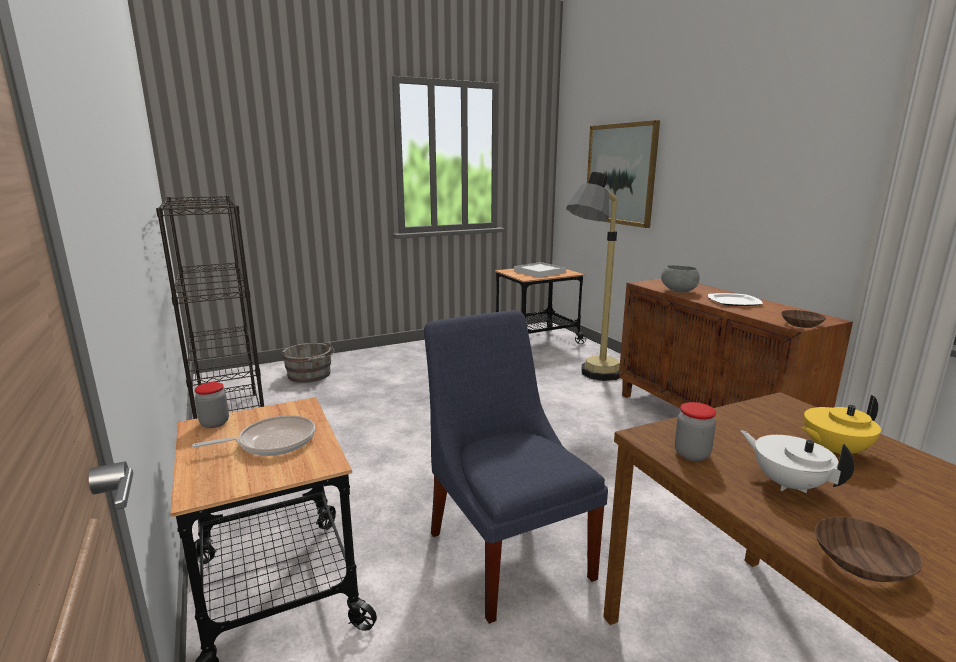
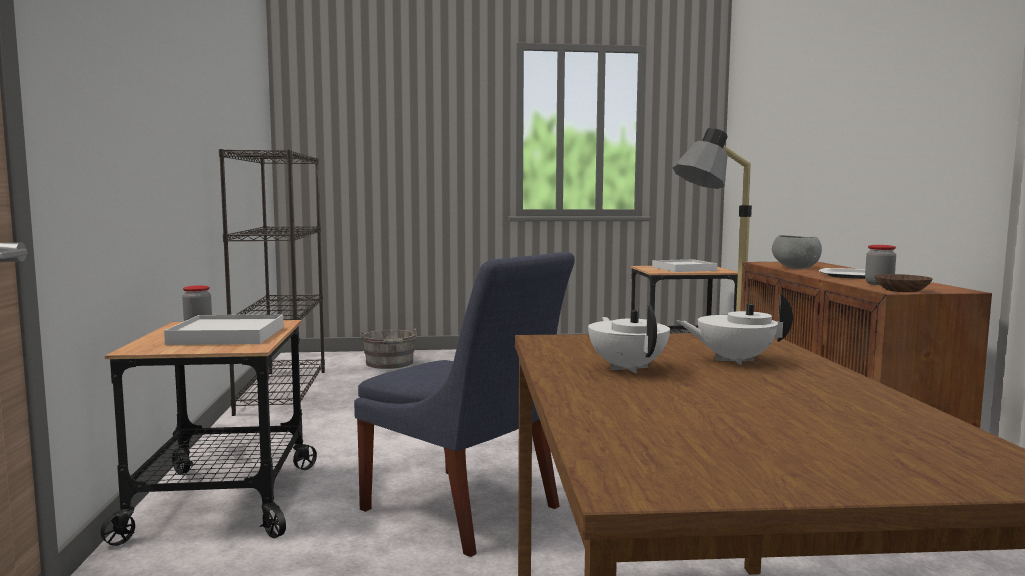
camera: 20 degrees right, 10 degrees down
frying pan [192,415,315,456] -> white tray [164,315,284,345]
blue chair [424,310,608,624] -> blue chair turned 135 degrees clockwise [354,252,575,557]
picture [587,120,660,228] -> none
jar [675,402,716,461] -> jar moved to [865,245,896,285]
yellow teapot [801,395,881,454] -> white teapot [676,294,793,365]
brown bowl [815,517,923,582] -> none

